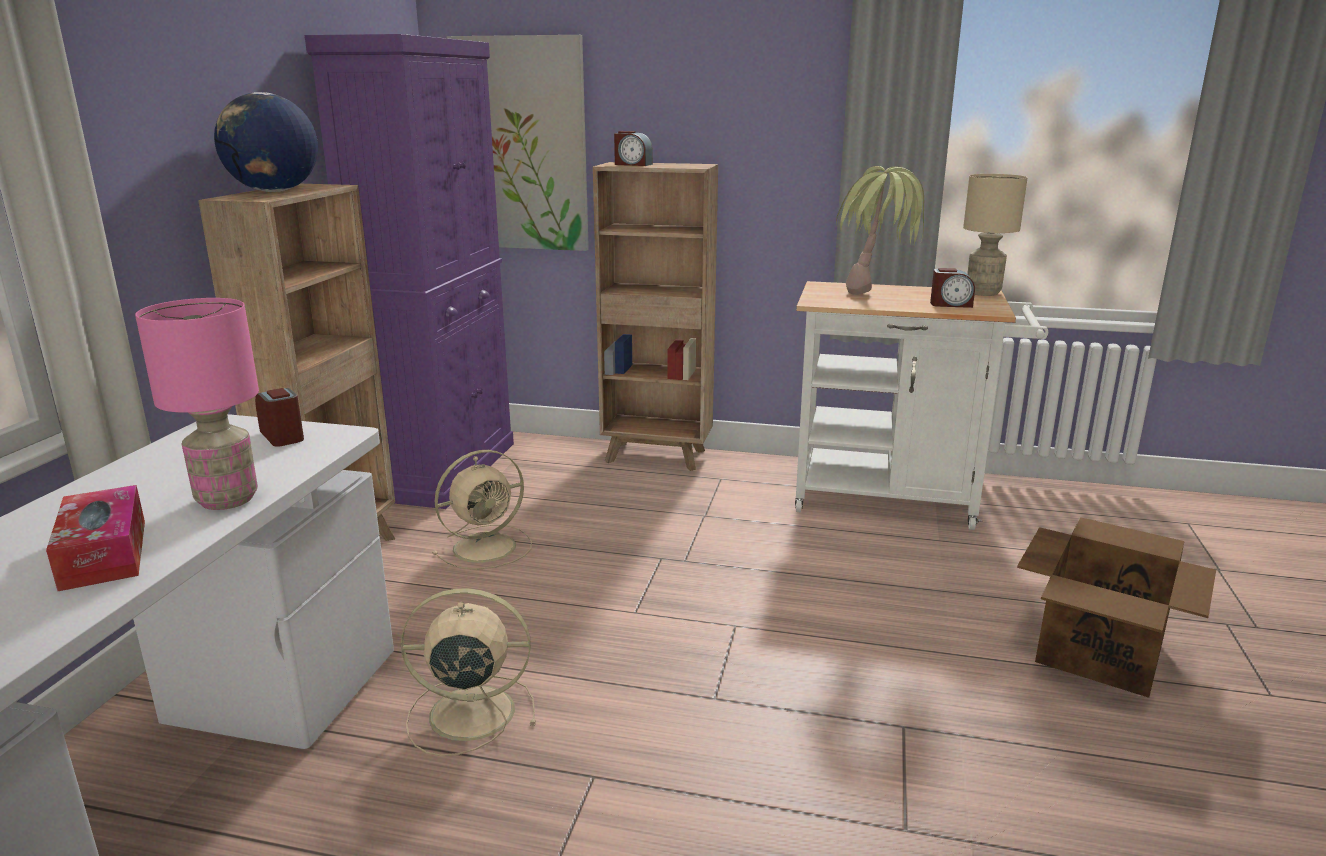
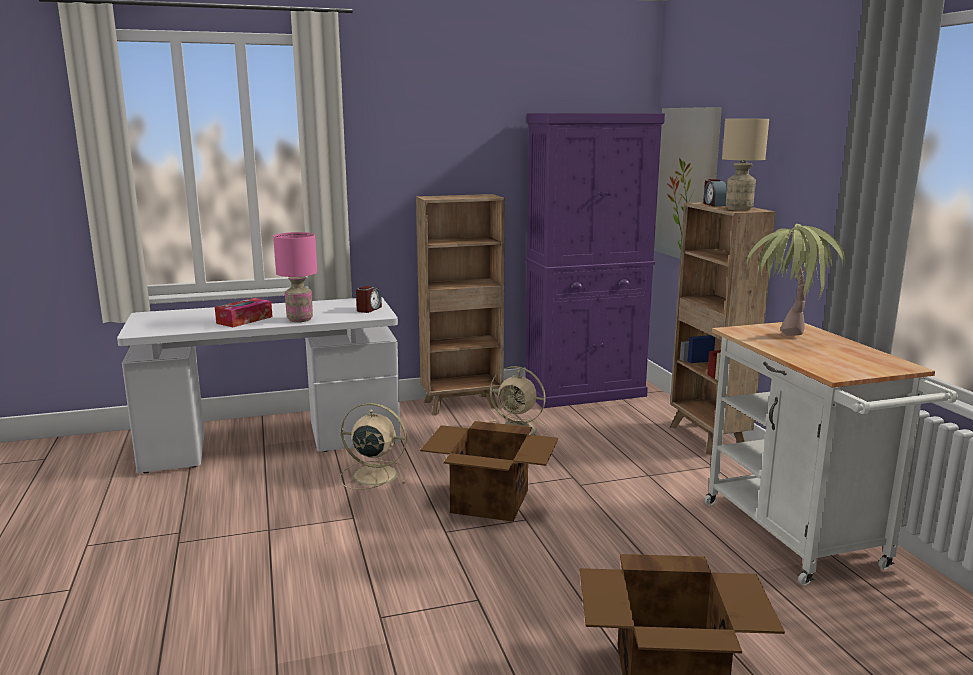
camera: 60 degrees right, 5 degrees down
globe [214,92,318,192] -> none
beige fan [401,588,536,757] -> beige fan turned 45 degrees counterclockwise [340,403,409,490]
alarm clock [930,268,975,308] -> none
beige table lamp [963,174,1028,296] -> beige table lamp moved to [722,119,769,211]
none -> cardboard box [420,421,558,522]

